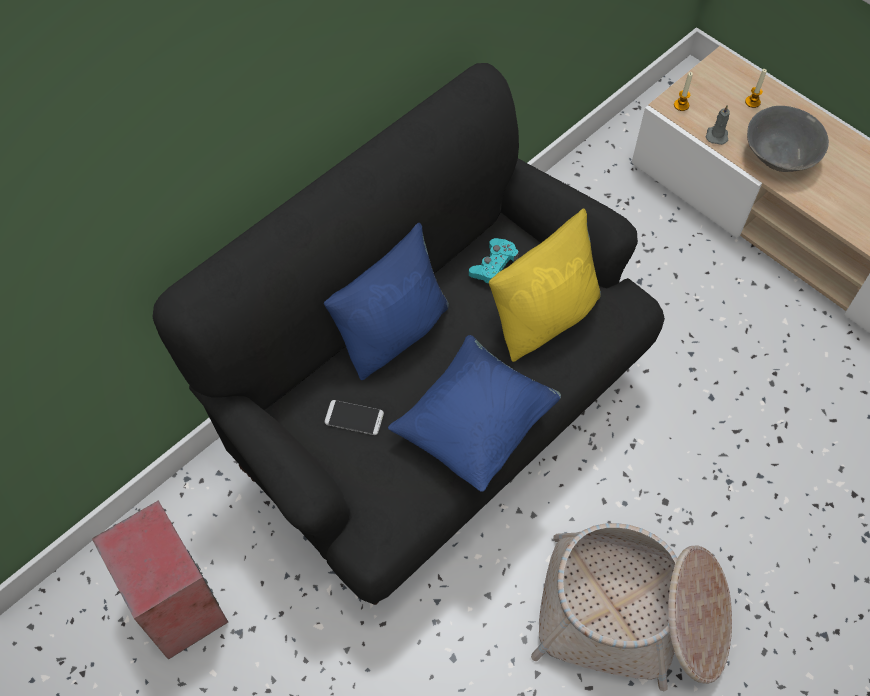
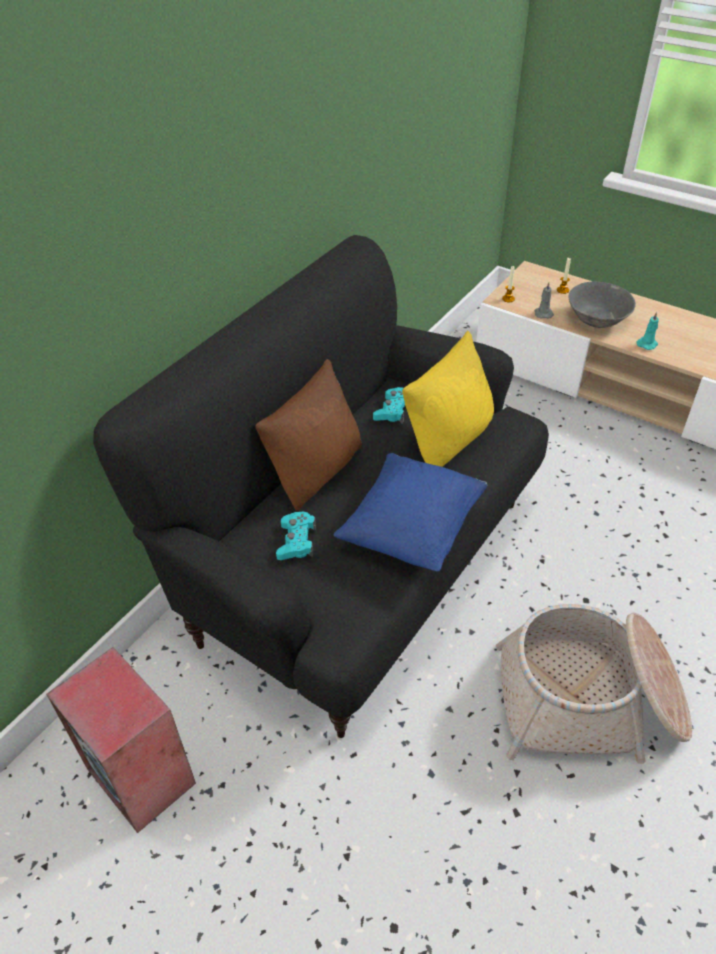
camera: 10 degrees left, 15 degrees down
blue pillow [324,223,449,380] -> brown pillow [255,359,362,511]
phone [324,400,384,435] -> turquoise game controller [276,512,316,560]
none -> turquoise candle [636,312,659,350]

